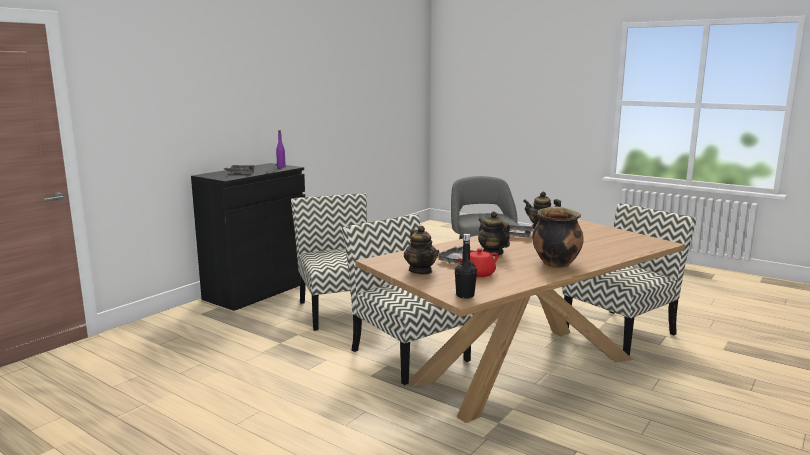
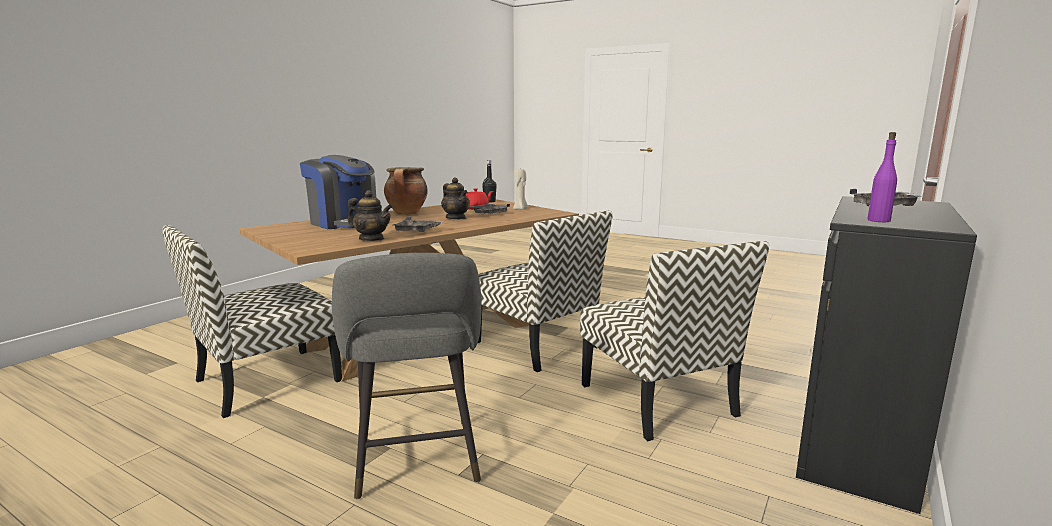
camera: 175 degrees right, 0 degrees up
teapot [404,226,438,274] -> beige candle [513,169,528,210]
none -> coffee machine [300,155,376,229]

